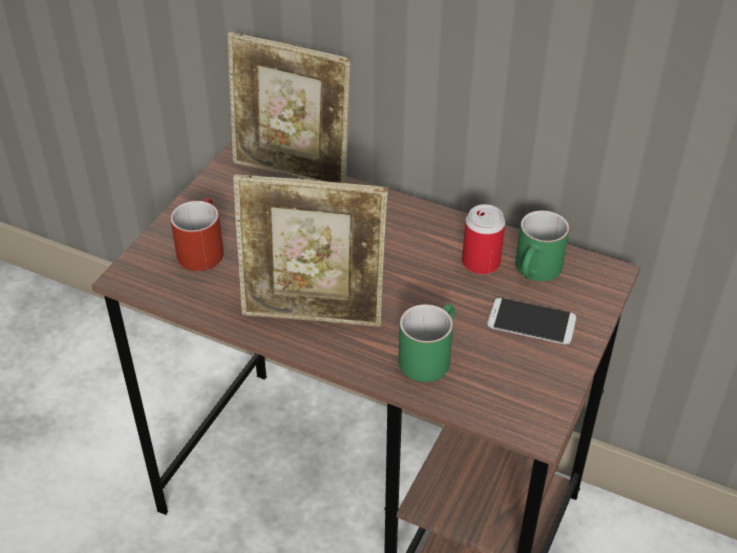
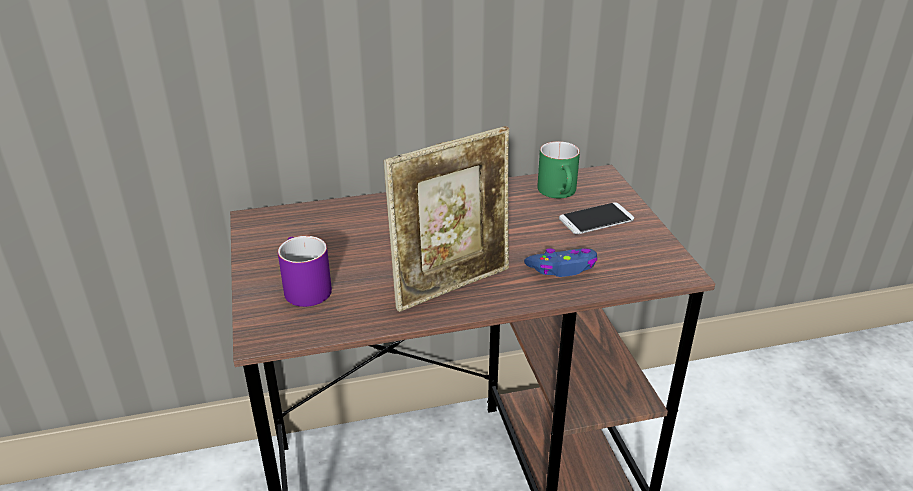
camera: 40 degrees left, 10 degrees down
red mug [170,198,224,271] -> purple mug [278,236,332,307]
picture frame [228,32,351,183] -> none
green mug [398,304,455,382] -> blue game controller [524,248,597,277]
can [462,204,506,275] -> none

